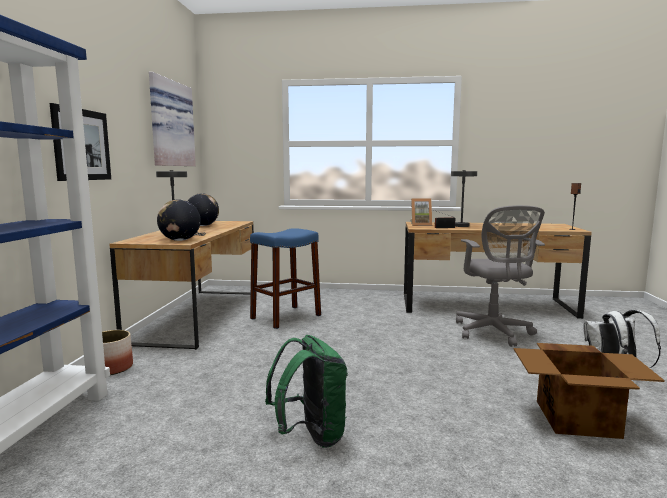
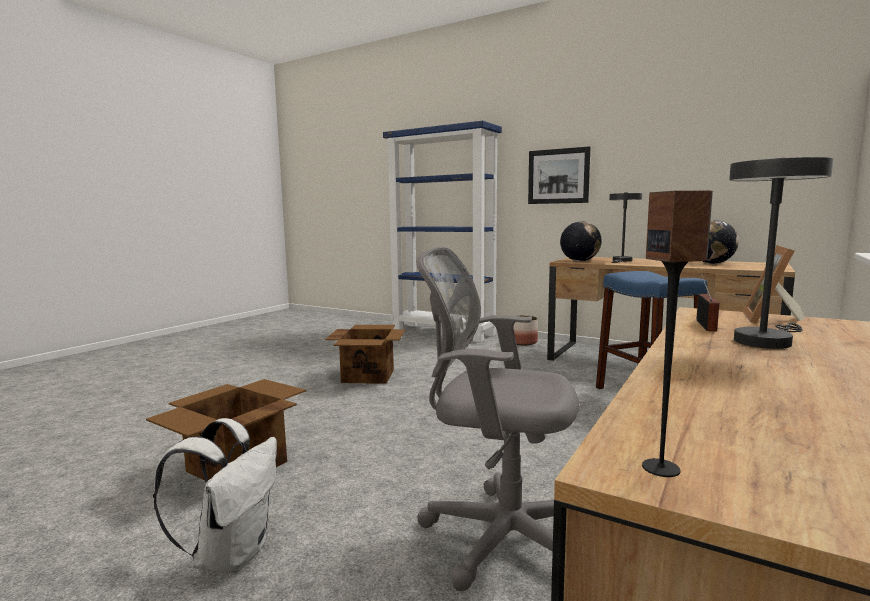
camera: 115 degrees right, 0 degrees up
picture [149,72,196,166] -> none
green backpack [265,335,348,448] -> cardboard box [325,325,405,384]

